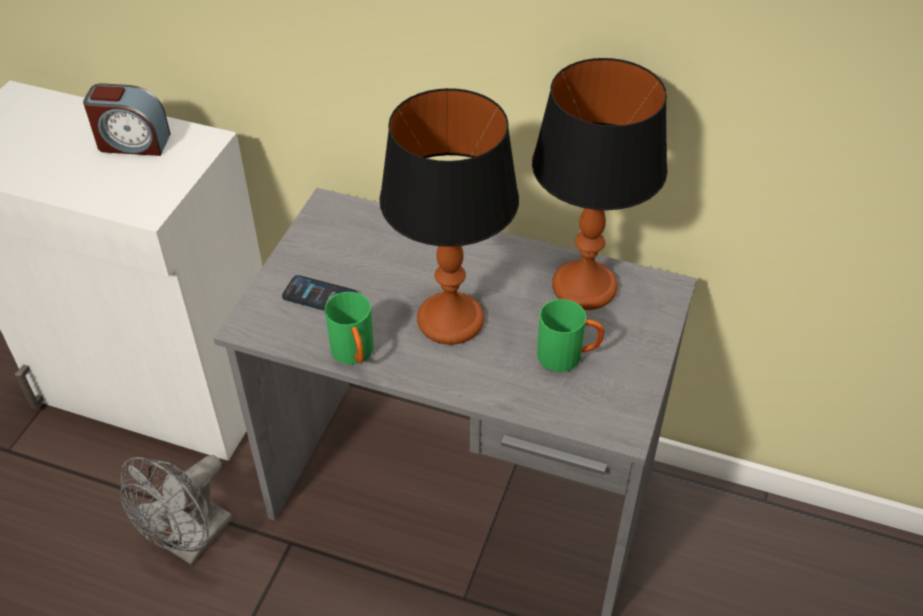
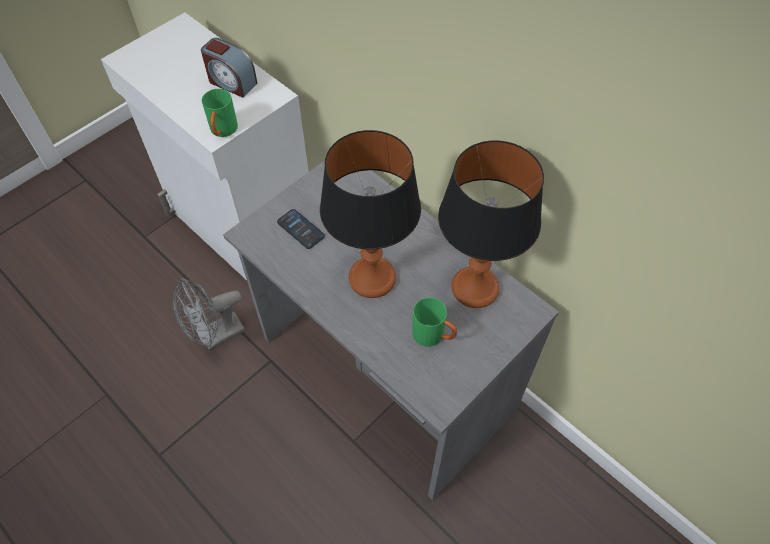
camera: 25 degrees right, 10 degrees up
green mug [325,292,374,364] -> green mug moved to [202,89,238,137]

